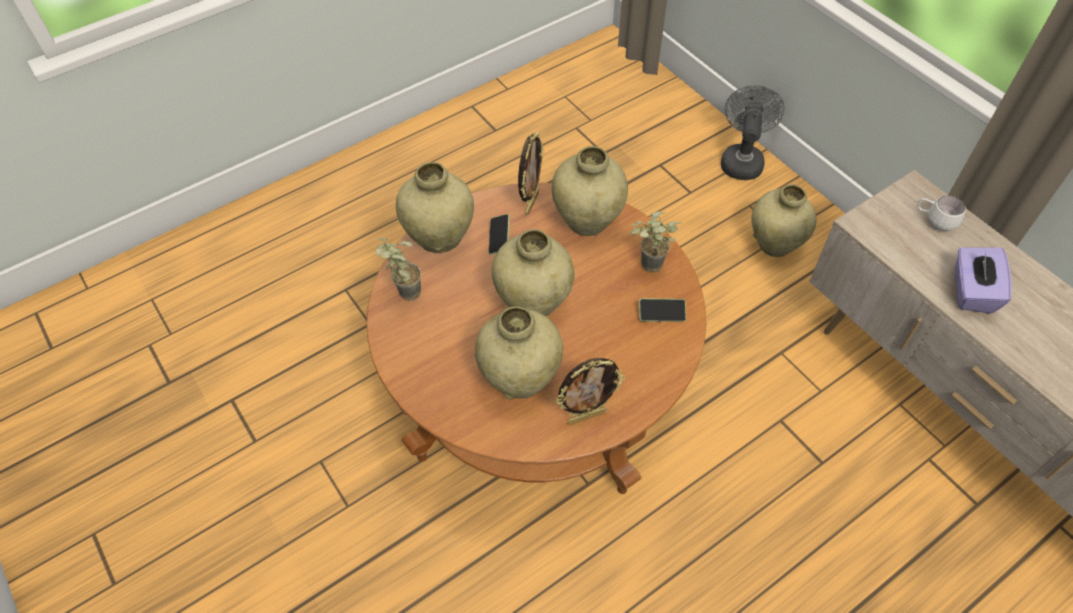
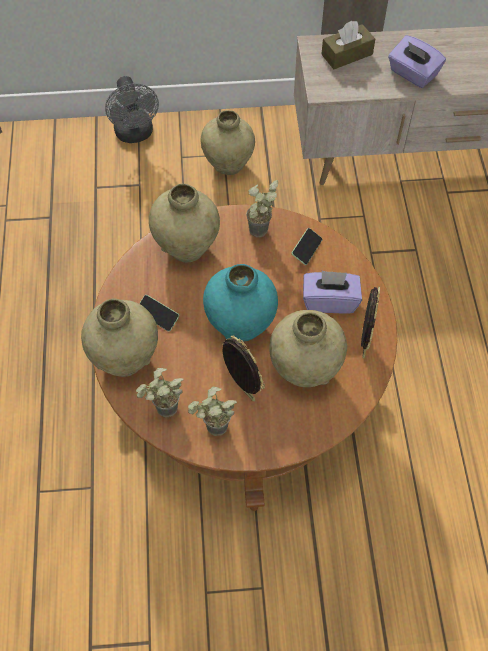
camera: 60 degrees left, 5 degrees up
beige vase [492,229,574,317] -> turquoise vase [203,264,278,341]
picture frame [518,132,544,215] -> picture frame moved to [222,335,265,401]
grey fan [721,85,785,180] -> grey fan turned 150 degrees counterclockwise [105,76,159,143]
white mug [917,195,966,231] -> brown tissue box [321,21,375,69]
none -> potted plant [188,387,237,436]
none -> purple tissue box [303,271,362,314]

